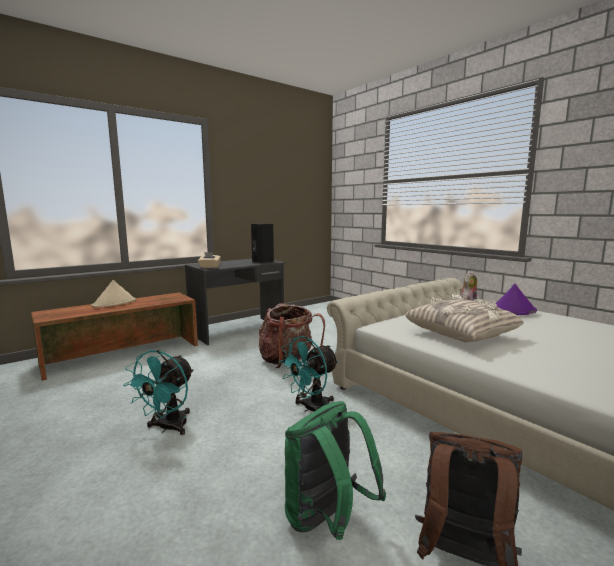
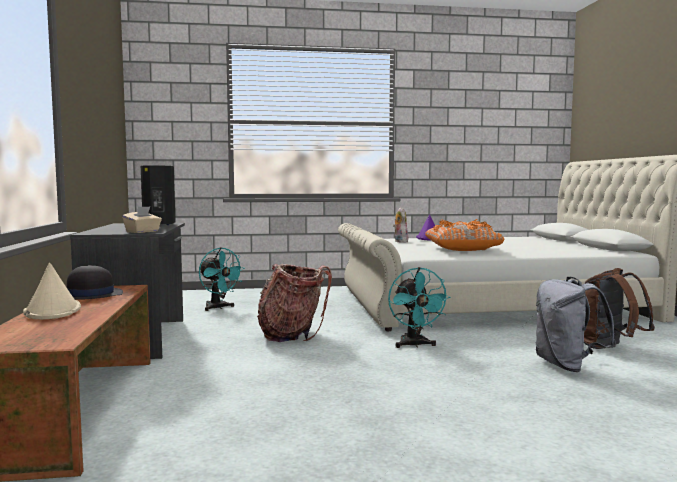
camera: 60 degrees left, 5 degrees down
turquoise fan [123,350,194,435] -> turquoise fan moved to [199,247,245,311]
green backpack [285,401,386,540] -> grey backpack [536,277,616,372]
beige pillow [405,294,524,342] -> orange pillow [425,219,505,251]
none -> black hat [66,265,123,300]

